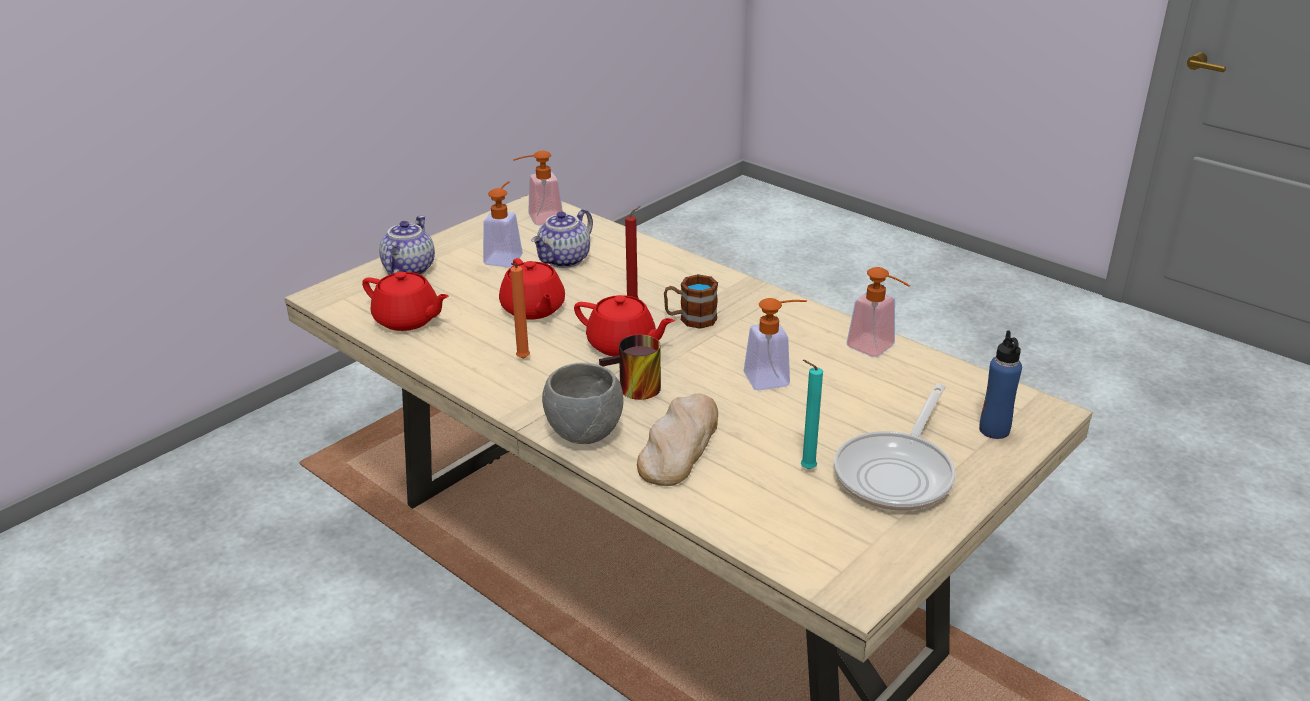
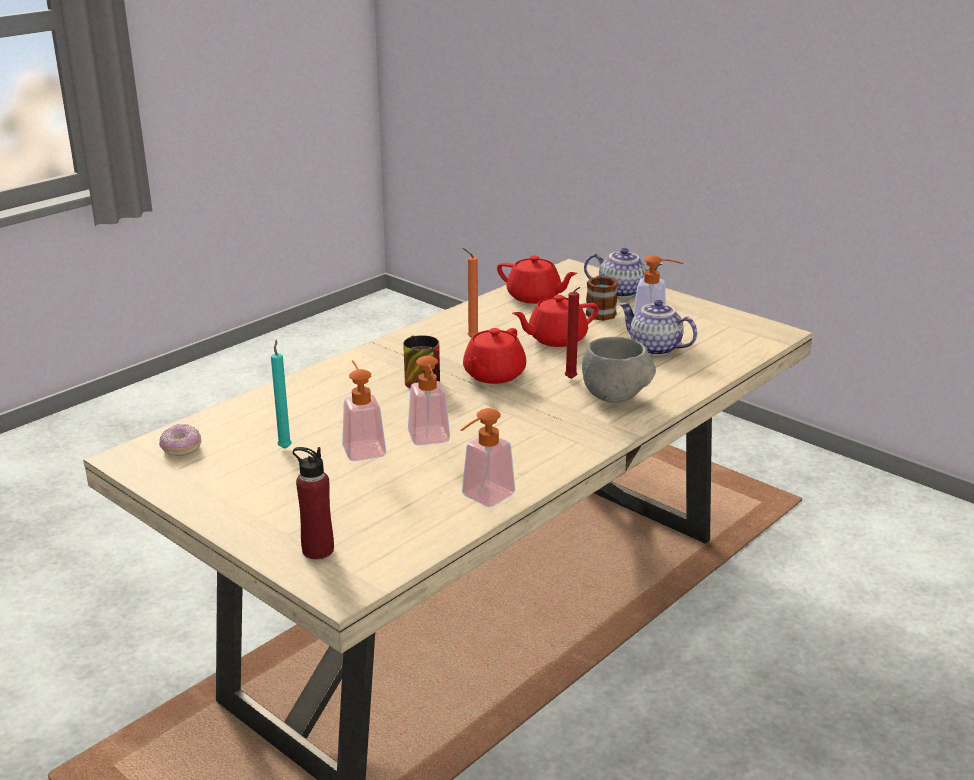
camera: 90 degrees right, 5 degrees down
red teapot [362,272,449,331] -> red teapot turned 90 degrees counterclockwise [497,256,578,304]
soap dispenser [513,151,563,225] -> soap dispenser moved to [342,360,386,461]
grey bowl [542,363,624,444] -> grey bowl moved to [582,337,656,403]
bread [637,393,718,486] -> none
mug [664,274,718,329] -> mug moved to [586,275,618,321]
frying pan [834,384,955,511] -> none
blue bottle [979,330,1022,439] -> red bottle [293,447,334,559]
none -> donut [159,424,201,456]

